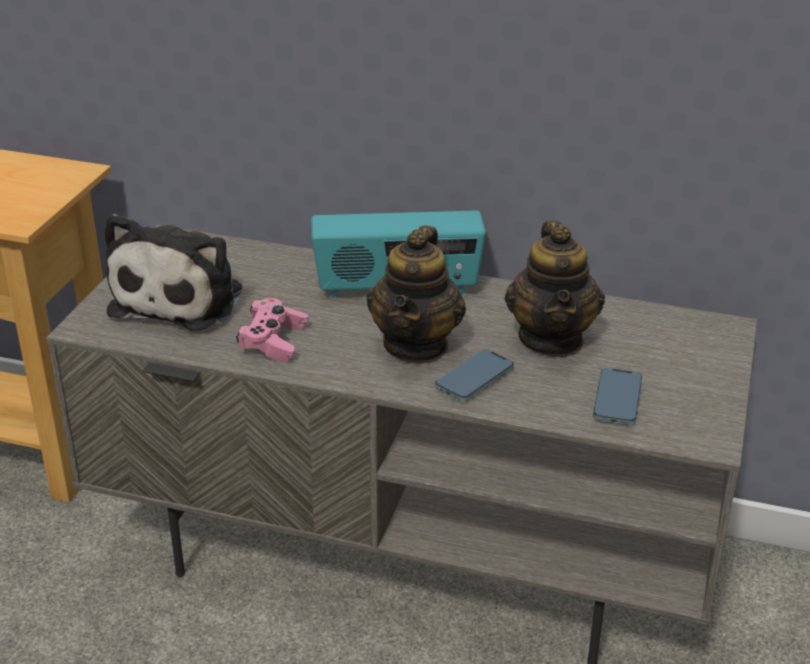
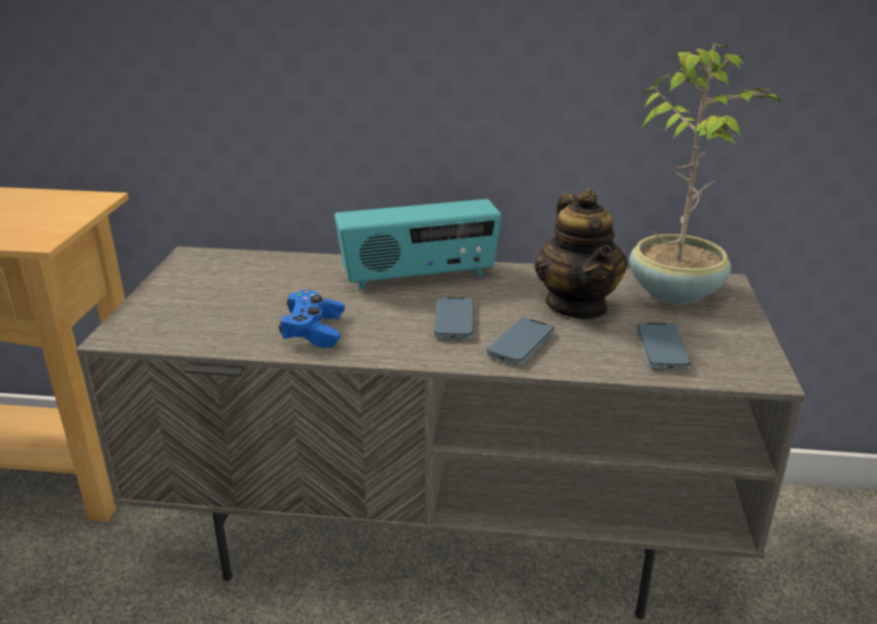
camera: 10 degrees left, 5 degrees down
plush toy [104,214,242,331] -> none
pink game controller [236,298,308,362] -> blue game controller [279,290,345,348]
teapot [367,225,466,364] -> phone [434,297,474,339]
none -> potted plant [629,43,781,305]

